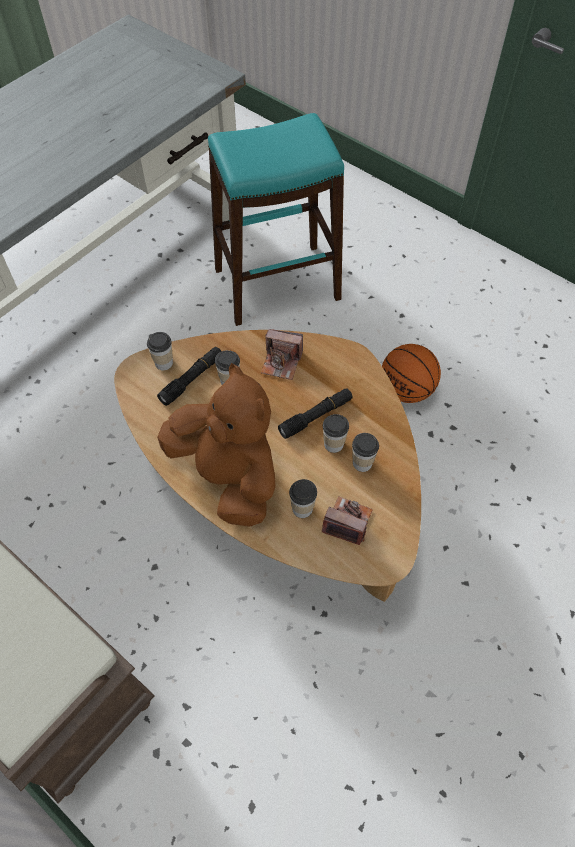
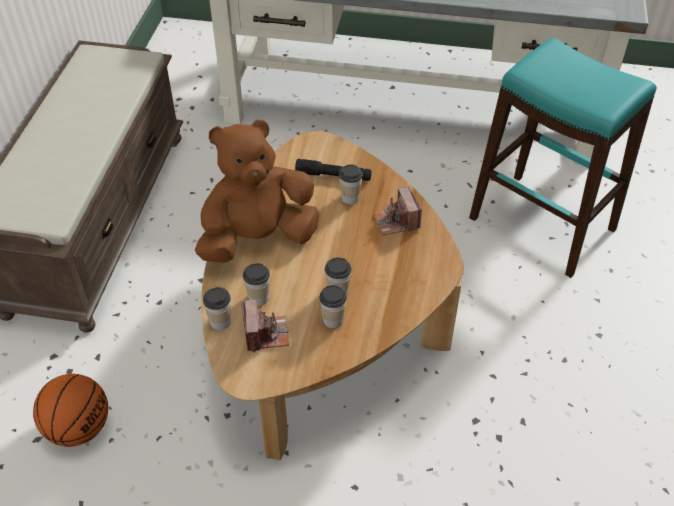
camera: 60 degrees right, 10 degrees down
cup [147,332,173,370] -> cup moved to [203,287,231,330]
brown plush toy [157,363,276,527] -> brown plush toy turned 135 degrees counterclockwise [195,120,319,263]
black flashlight [278,388,353,439] -> none
basketball [382,344,441,403] -> basketball moved to [33,374,108,447]

